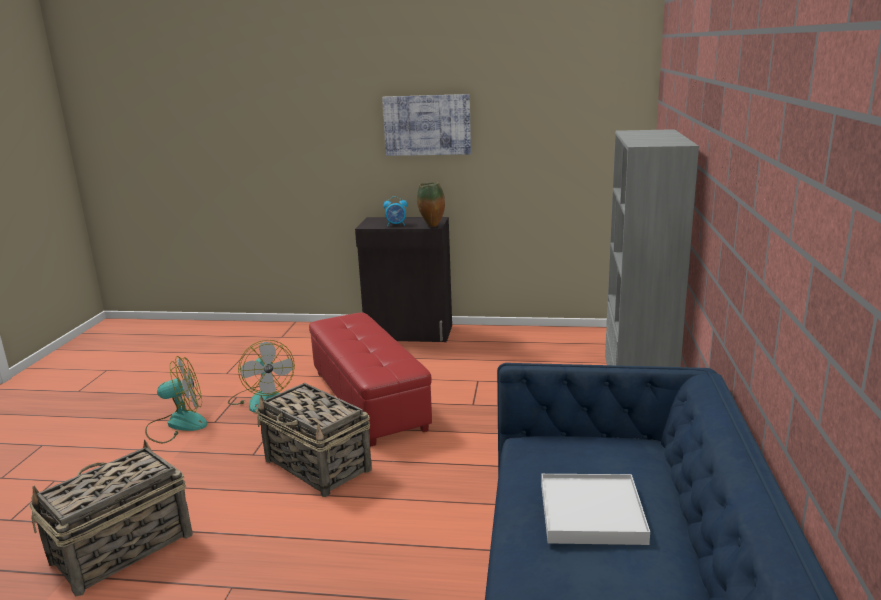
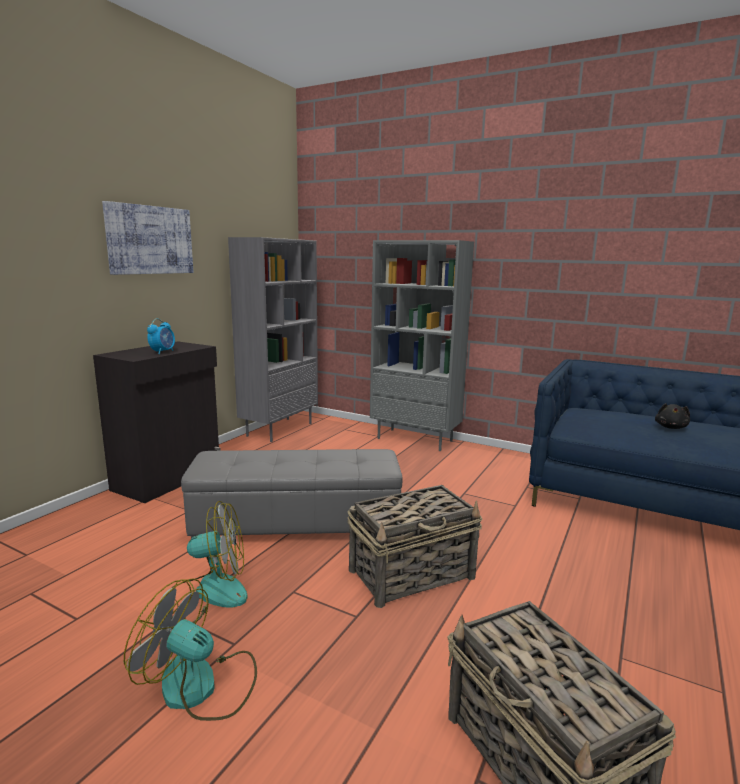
camera: 70 degrees left, 5 degrees down
fan [145,356,207,443] -> fan turned 75 degrees counterclockwise [124,578,257,721]
red ottoman [309,313,432,446] -> grey ottoman [181,449,402,539]
vase [417,182,445,227] -> none
white tray [541,474,650,545] -> black plush toy [655,403,690,429]
none -> grey bookcase [228,237,318,442]

